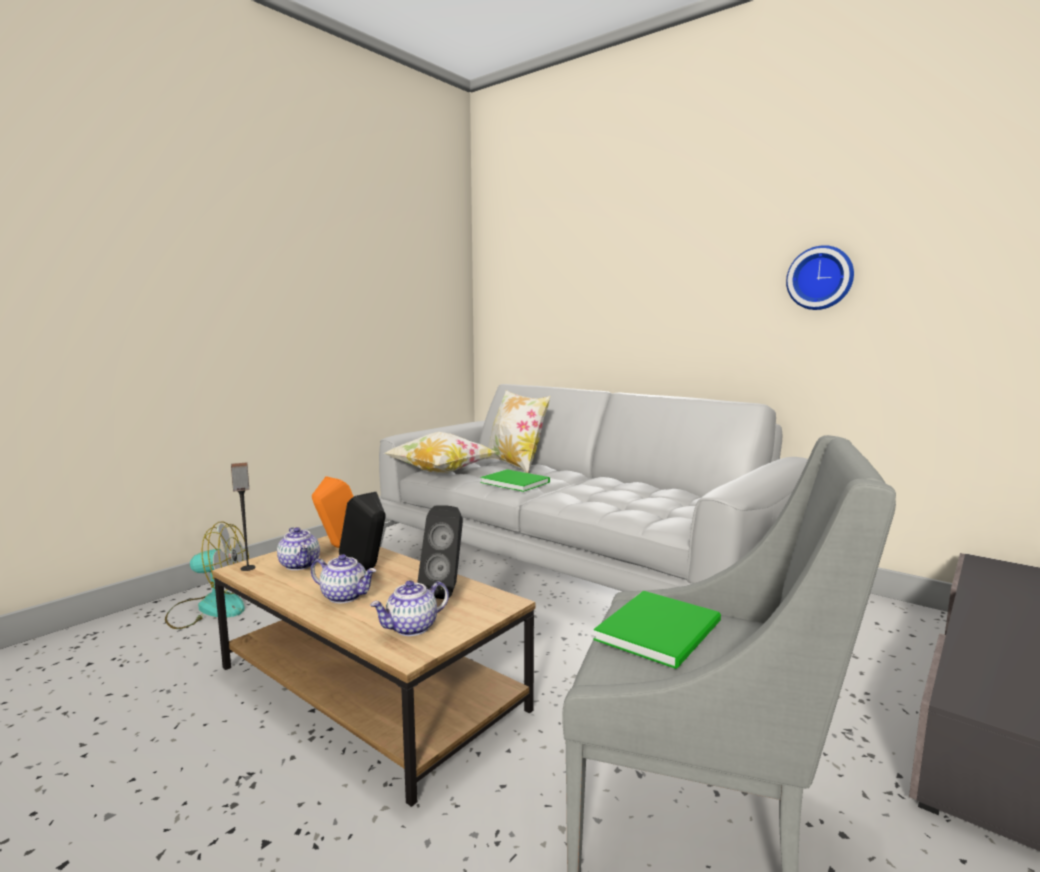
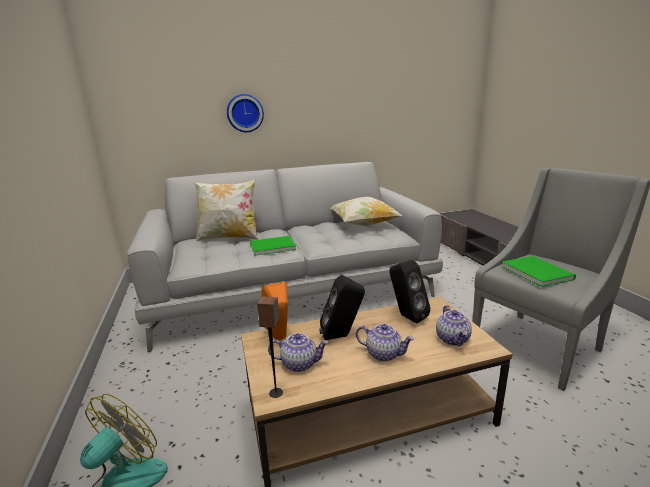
camera: 55 degrees left, 10 degrees up
teapot [311,554,376,603] -> teapot turned 60 degrees clockwise [356,324,414,362]
pillow [385,432,496,473] -> pillow moved to [331,197,402,226]
wall clock [786,245,854,310] -> wall clock moved to [227,94,264,132]

